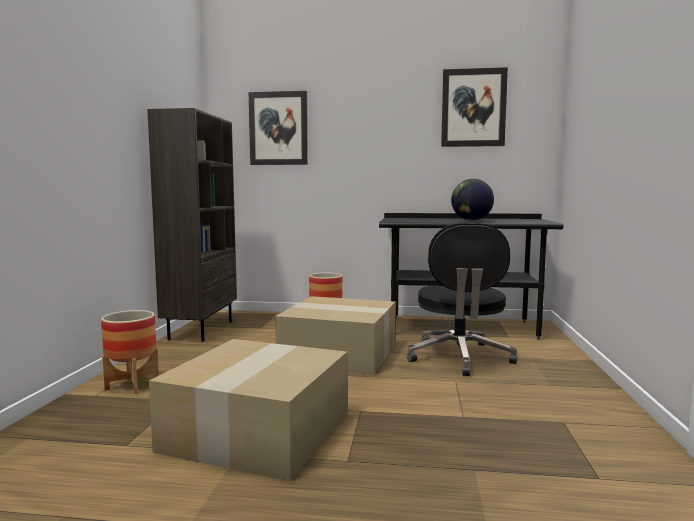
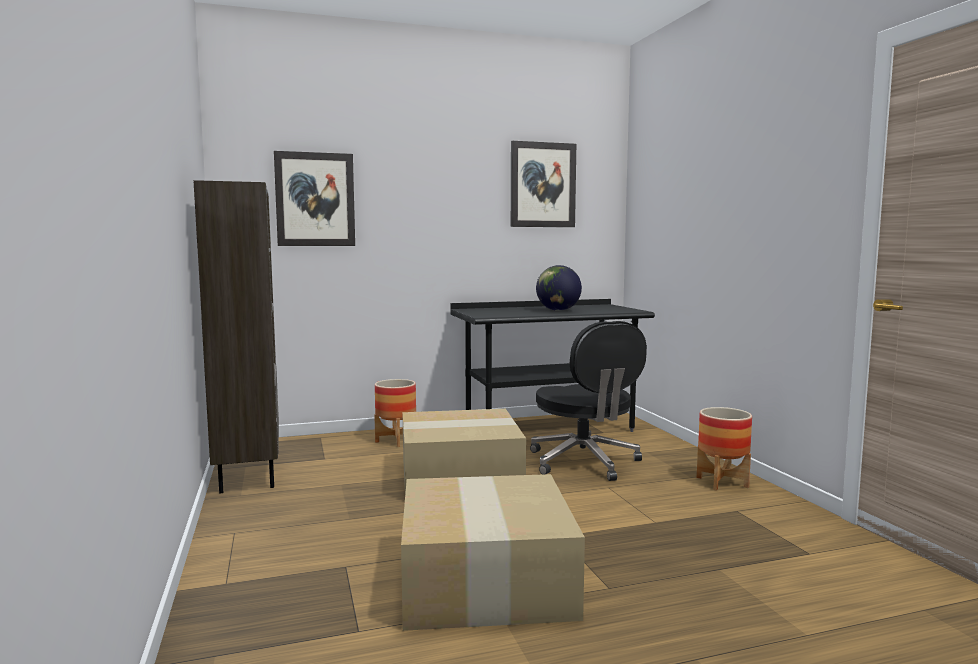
camera: 25 degrees left, 0 degrees up
planter [101,310,159,394] -> planter moved to [697,407,752,491]

